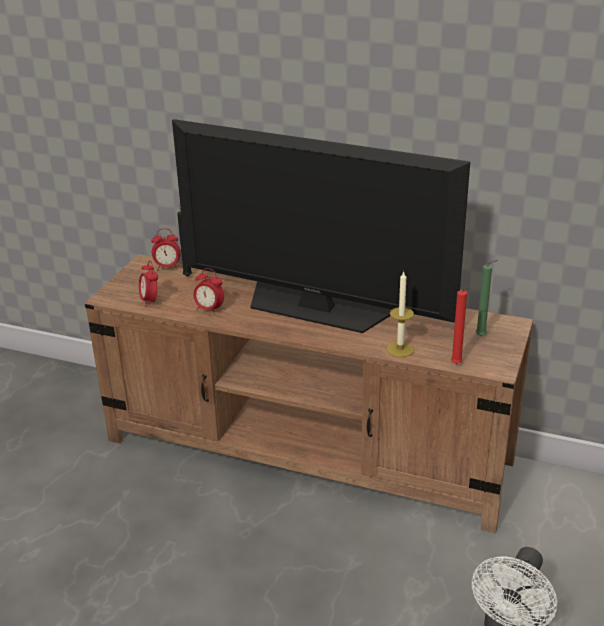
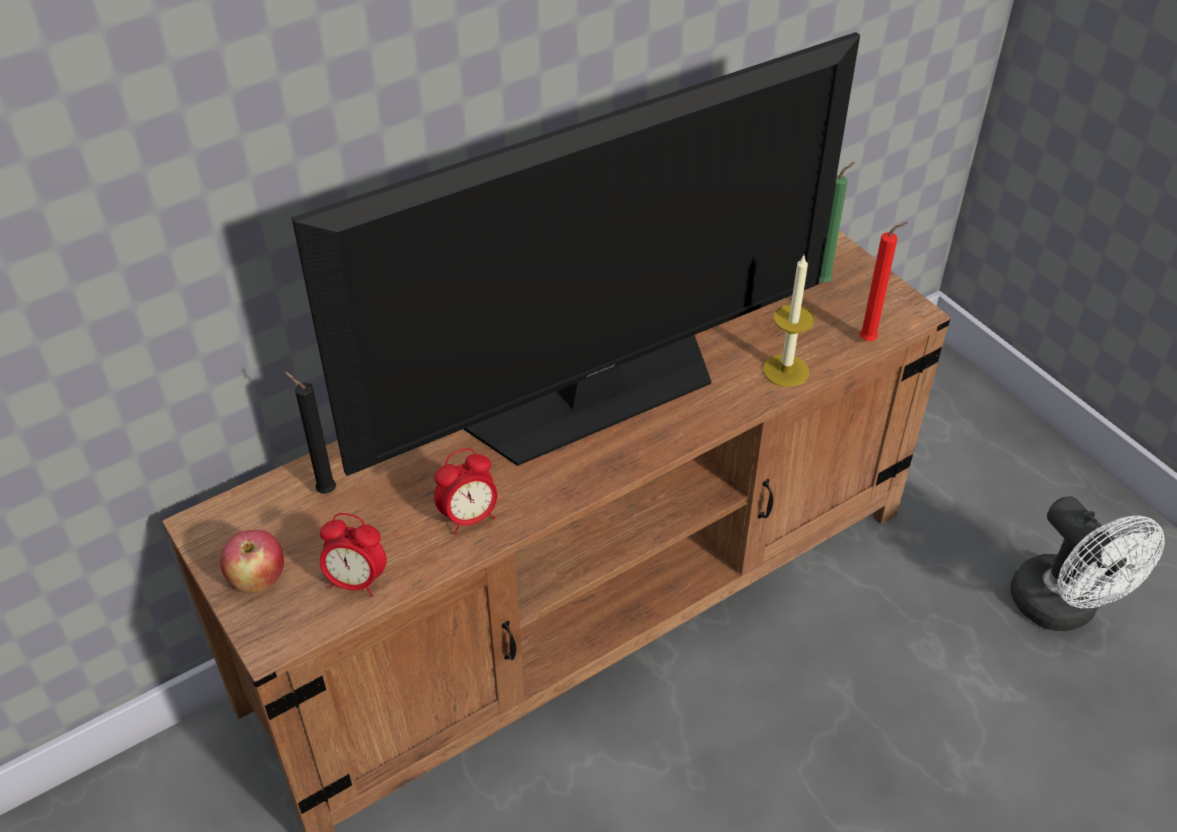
camera: 55 degrees left, 15 degrees up
alarm clock [151,228,181,271] -> none
none -> apple [220,530,284,593]

